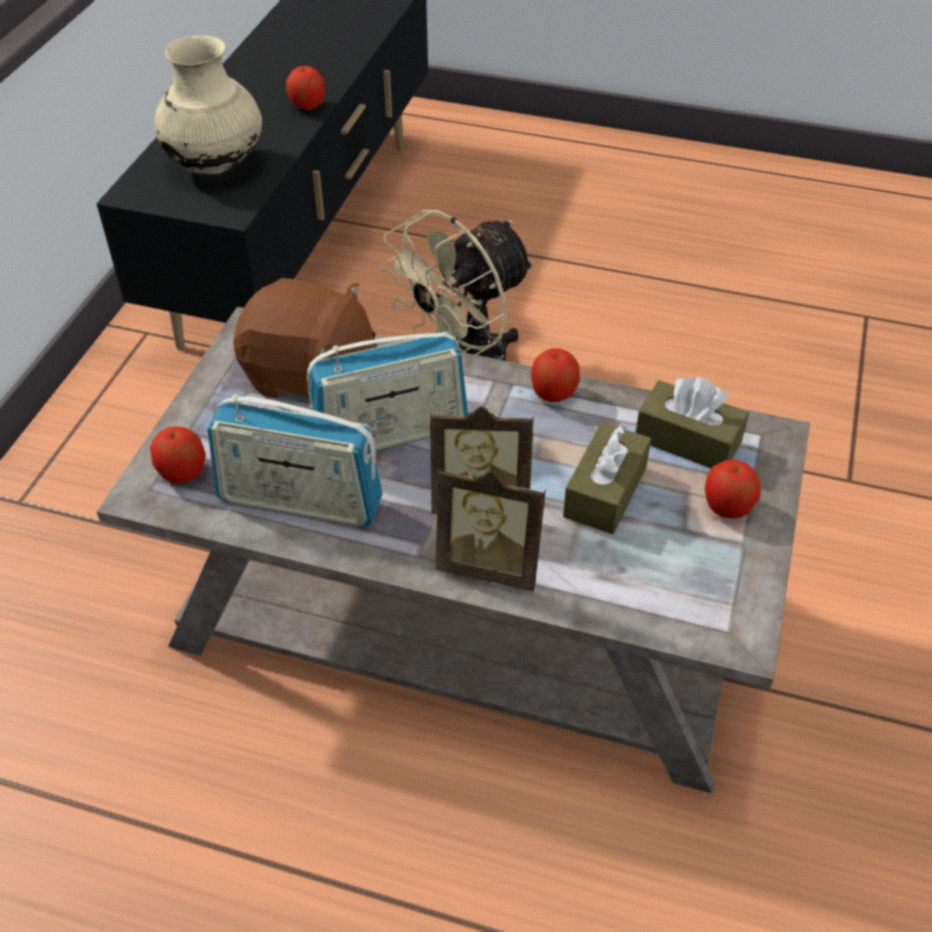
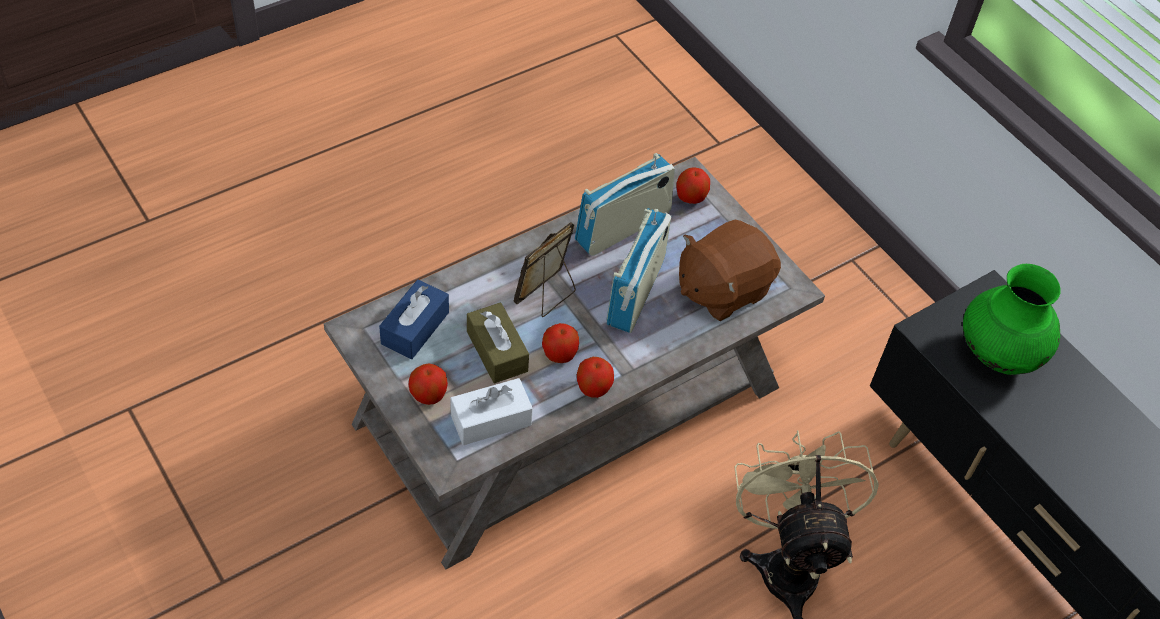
camera: 125 degrees right, 5 degrees up
beige vase [155,35,262,174] -> green vase [963,264,1061,375]
apple [286,66,325,110] -> apple moved to [542,323,579,363]
picture frame [435,468,546,591] -> none
brown tissue box [636,377,749,469] -> white tissue box [450,378,533,445]
none -> blue tissue box [379,280,449,359]

